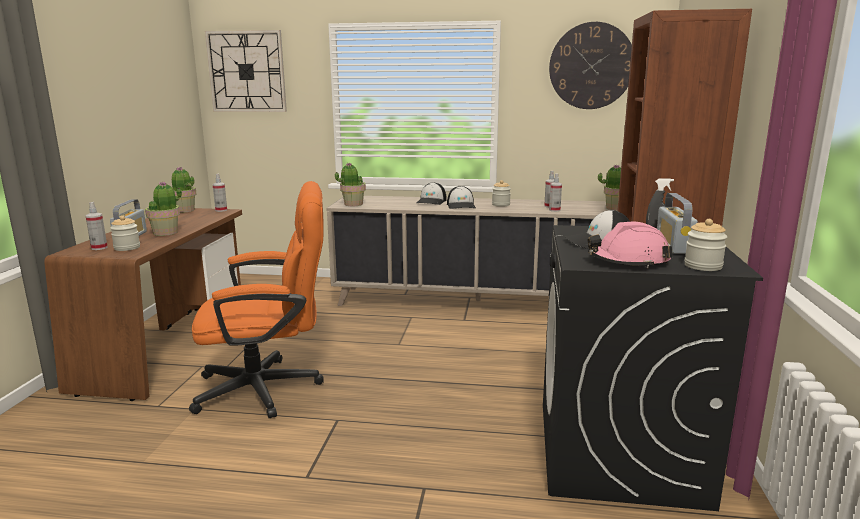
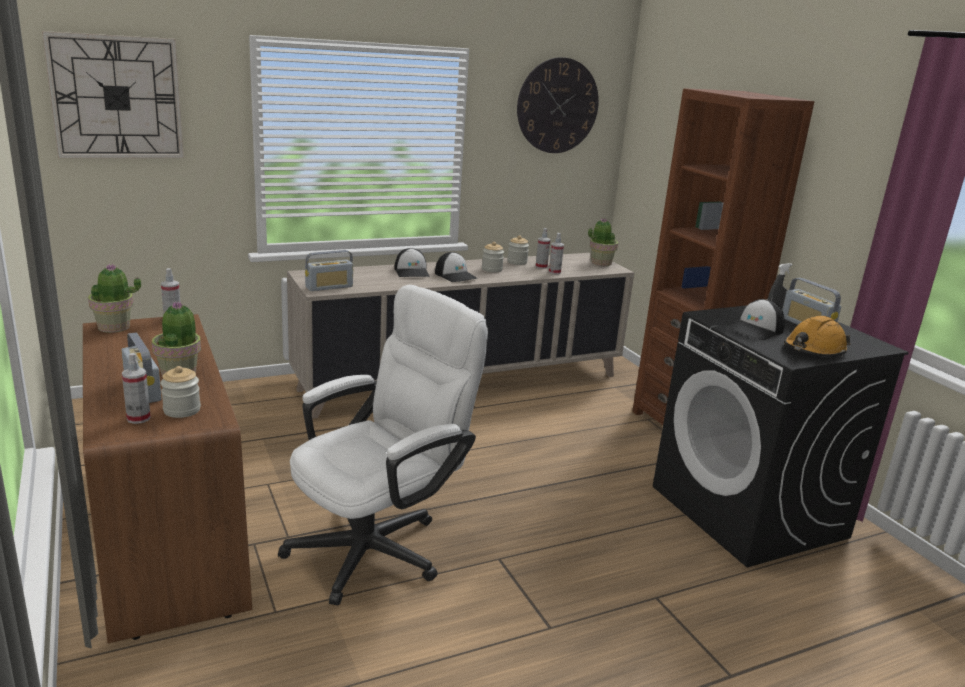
camera: 35 degrees left, 5 degrees up
orange office chair [189,181,324,418] -> white office chair [278,285,488,605]
potted plant [335,162,366,206] -> radio [305,250,353,291]
pink hard hat [588,222,672,268] -> orange hard hat [784,316,850,357]
jar [684,219,727,271] -> jar moved to [507,235,529,265]

